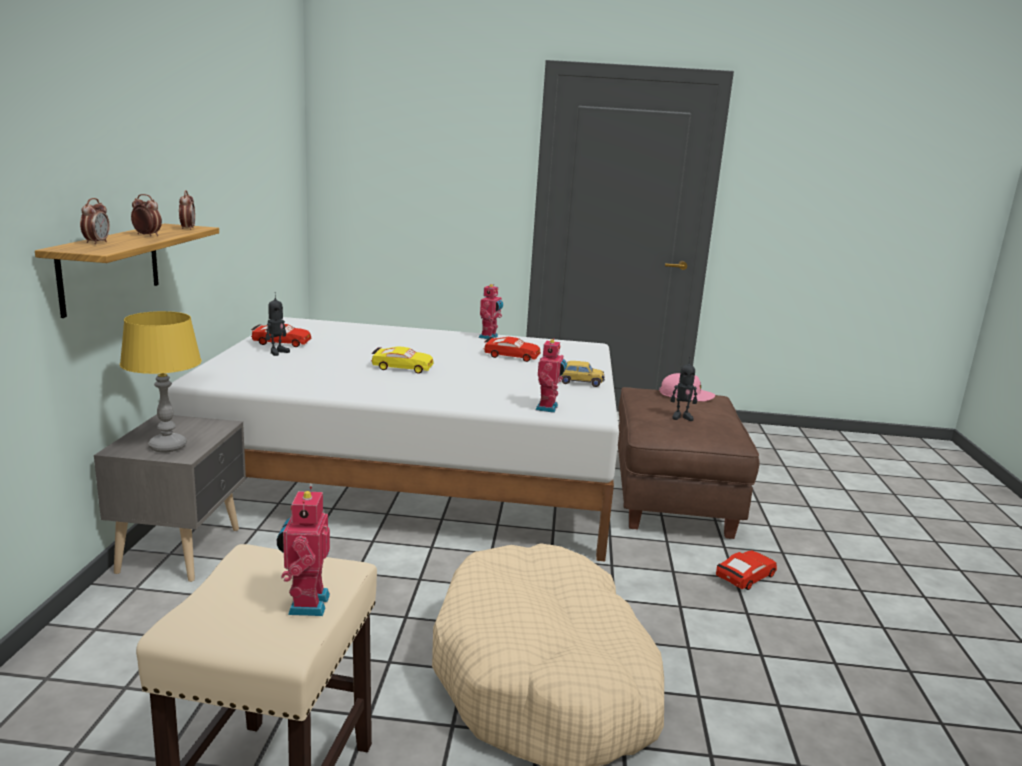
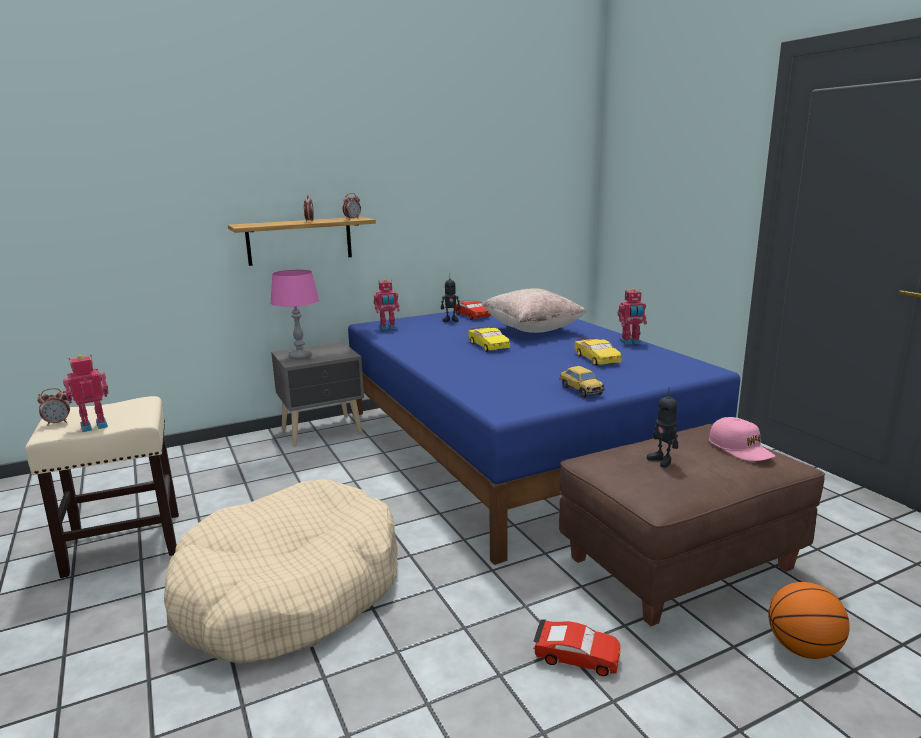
camera: 60 degrees right, 0 degrees up
alarm clock [80,198,110,244] -> alarm clock moved to [37,388,70,426]
yellow table lamp [120,311,202,453] -> pink table lamp [270,270,319,360]
white bed [168,317,619,562] -> blue bed [348,311,740,565]
red toy car [484,337,540,362] -> yellow toy car [575,338,622,366]
toy robot [536,338,567,413] -> toy robot moved to [374,279,399,330]
none -> beige pillow [482,288,587,333]
none -> basketball [768,582,850,659]

